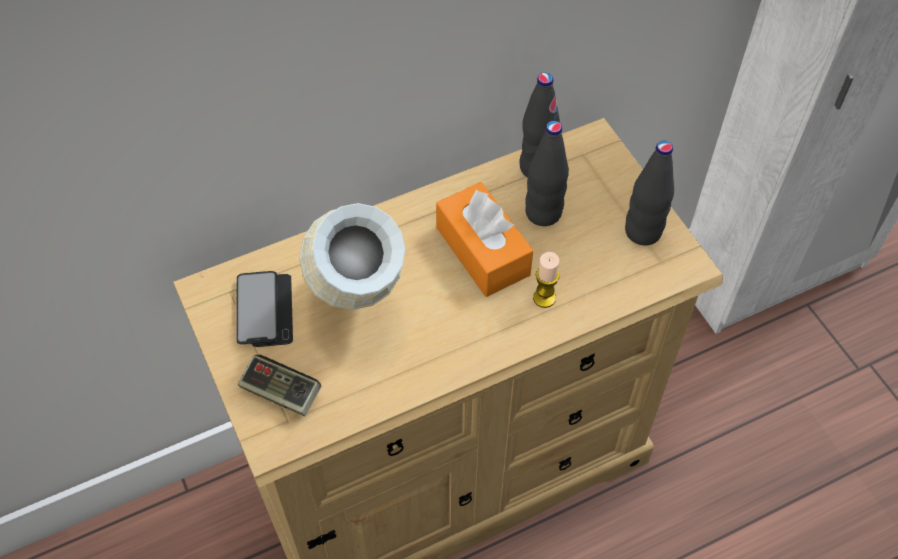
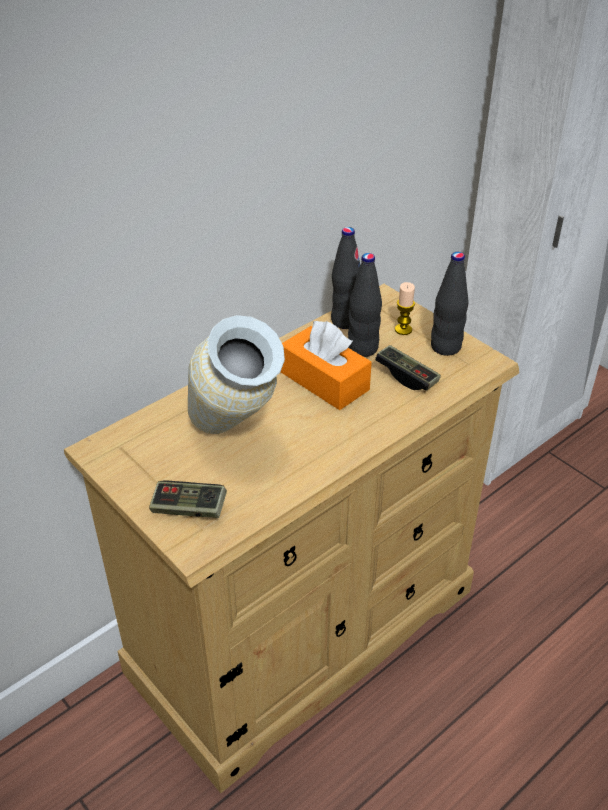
camera: 15 degrees left, 15 degrees down
phone [236,271,293,347] -> none
candle [533,252,560,308] -> candle moved to [395,282,415,335]
none -> game controller [375,345,441,390]

